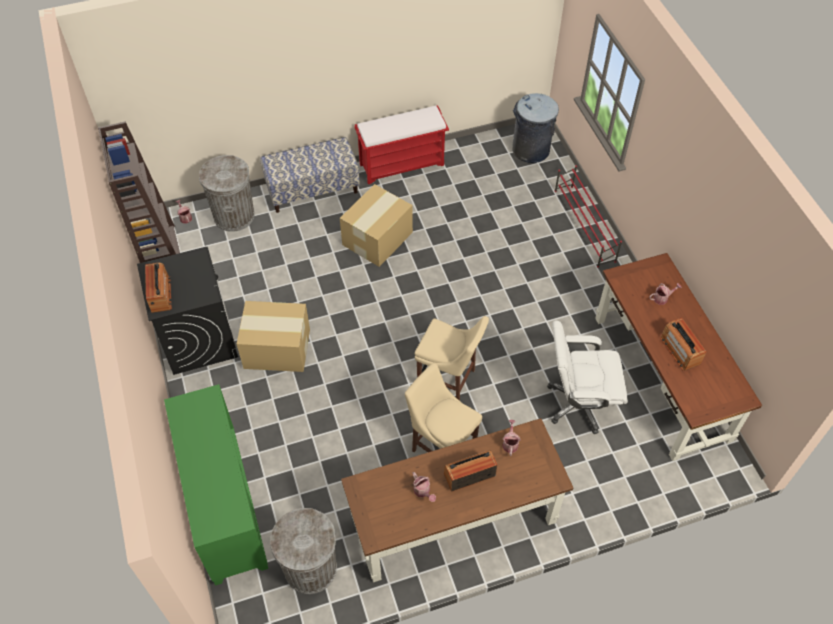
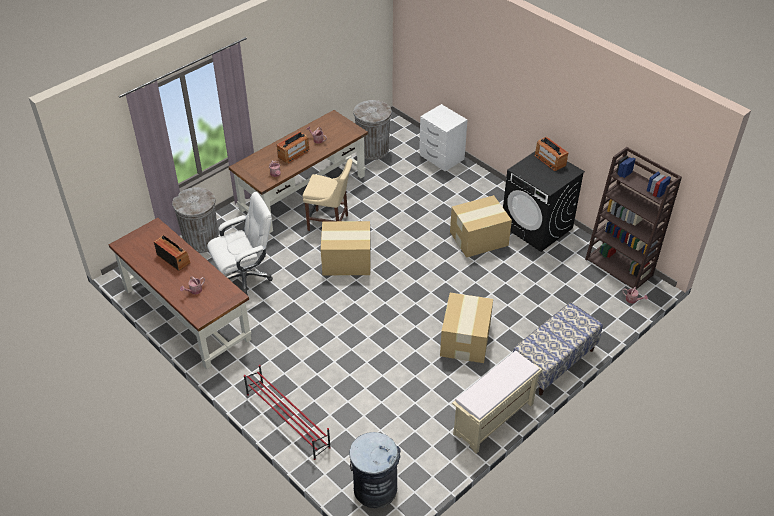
camera: 155 degrees right, 10 degrees down
green cabinet [164,384,268,586] -> white nightstand [419,104,467,171]
grey trash can [199,155,255,232] -> grey trash can moved to [172,187,219,253]
red bench [355,105,449,184] -> beige bench [452,351,542,454]
beige chair [415,316,489,401] -> cardboard box [321,221,371,276]

